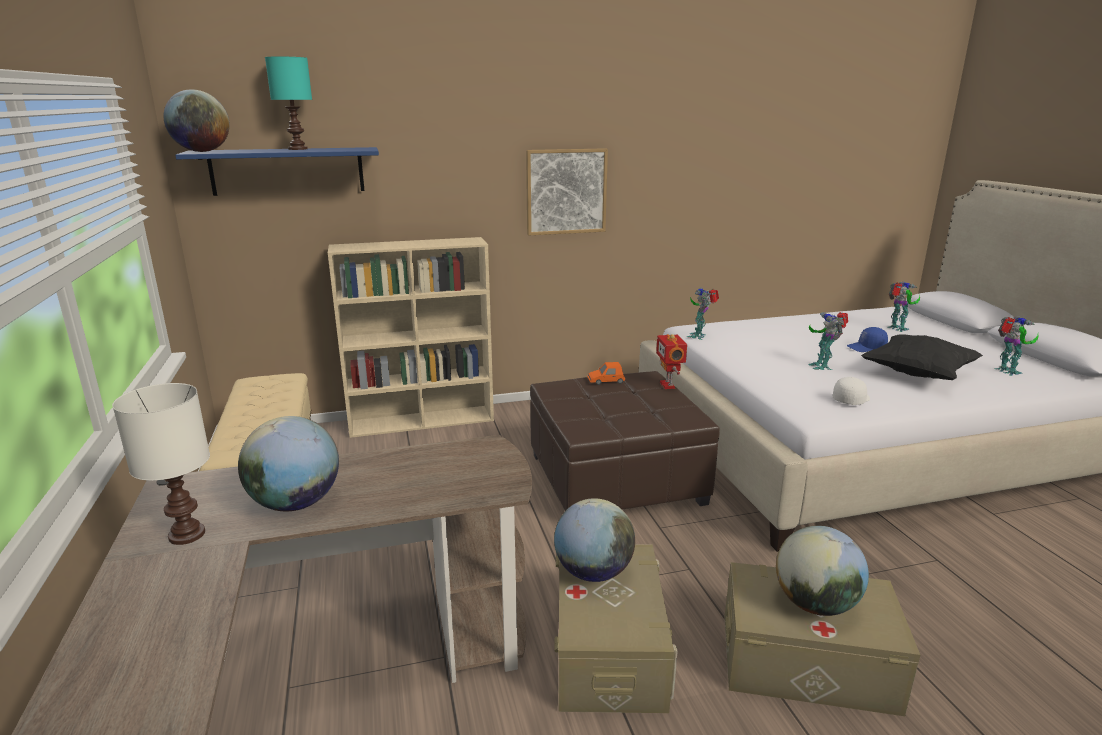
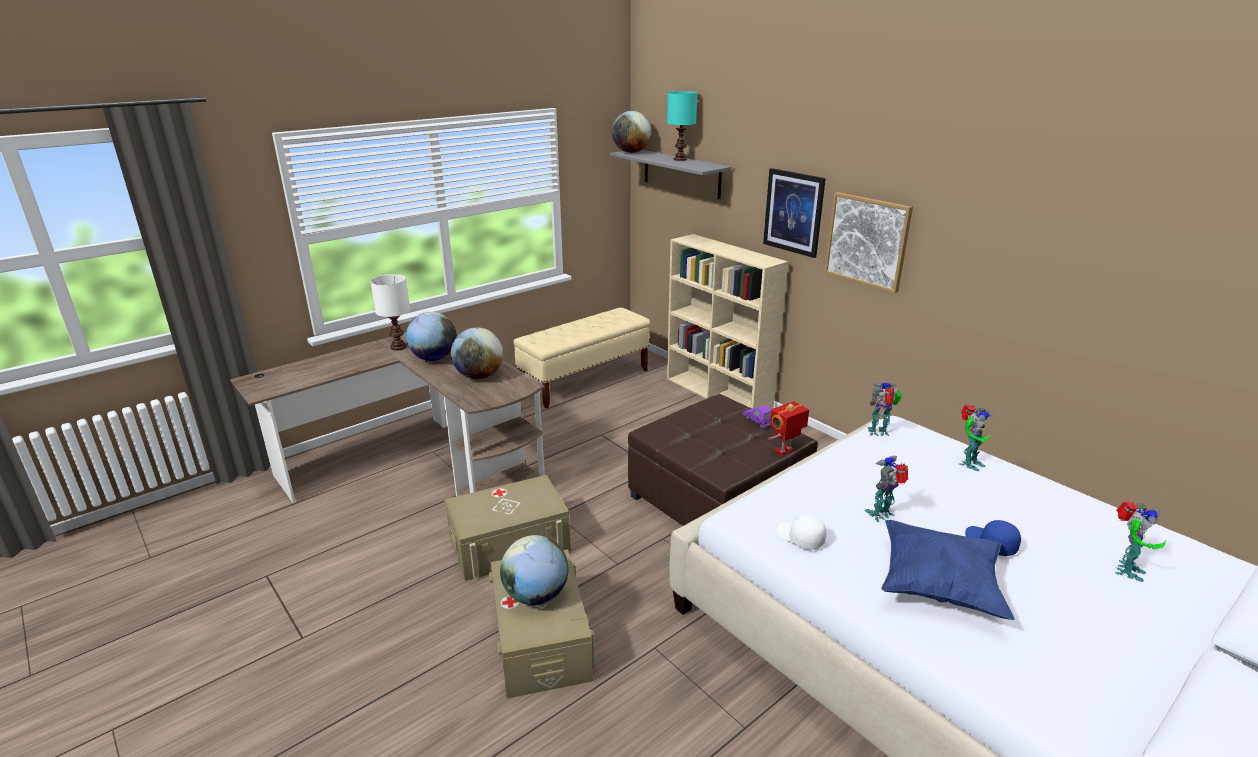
camera: 65 degrees right, 5 degrees up
blue shelf [175,147,379,196] -> grey shelf [610,150,732,199]
globe [554,498,635,582] -> globe moved to [451,327,504,379]
orange toy car [587,362,625,385] -> purple toy car [743,405,772,429]
white cap [833,377,870,405] -> white cap turned 150 degrees counterclockwise [777,514,827,550]
black pillow [861,334,983,380] -> blue pillow [881,520,1015,620]
toy robot [994,316,1038,376] -> toy robot moved to [959,404,994,471]
none -> picture [763,168,826,258]

